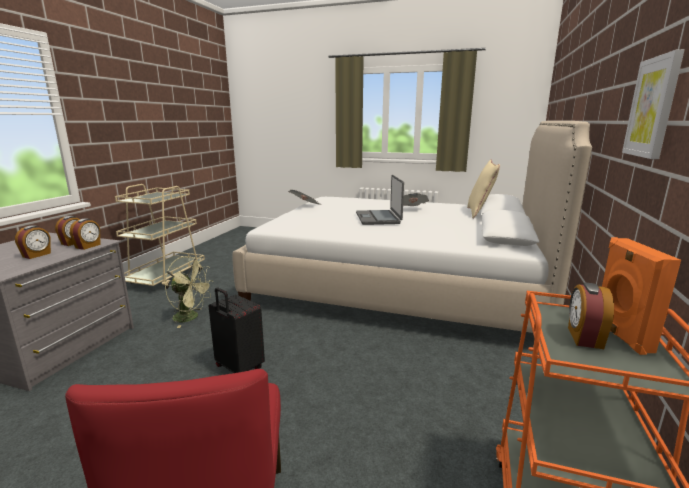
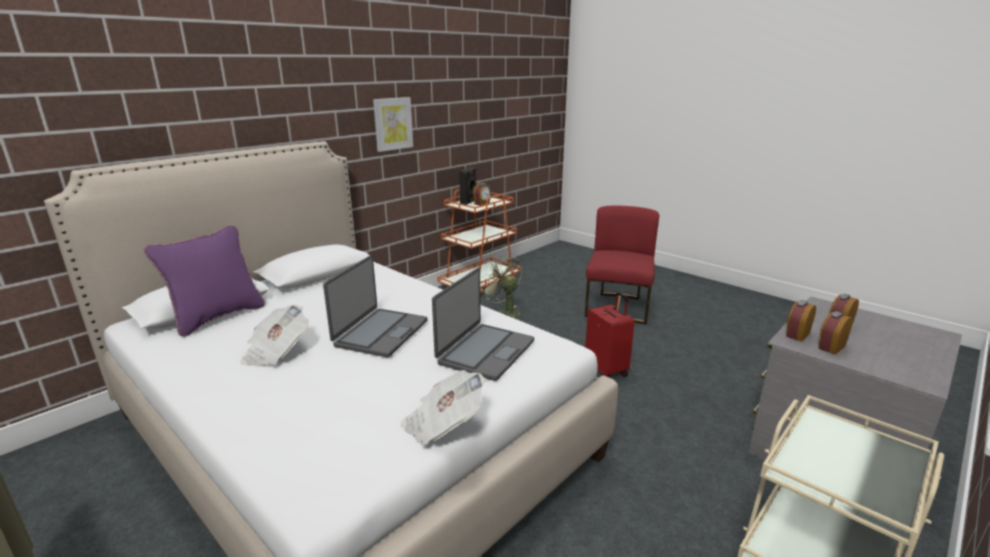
camera: 155 degrees left, 5 degrees up
green fan [165,256,213,328] -> green fan moved to [481,255,522,320]
black suitcase [209,287,265,373] -> red suitcase [585,292,635,379]
beige pillow [467,159,500,219] -> purple pillow [144,225,265,337]
orange speaker [602,237,681,355] -> black speaker [459,167,476,205]
none -> laptop [432,268,534,381]

